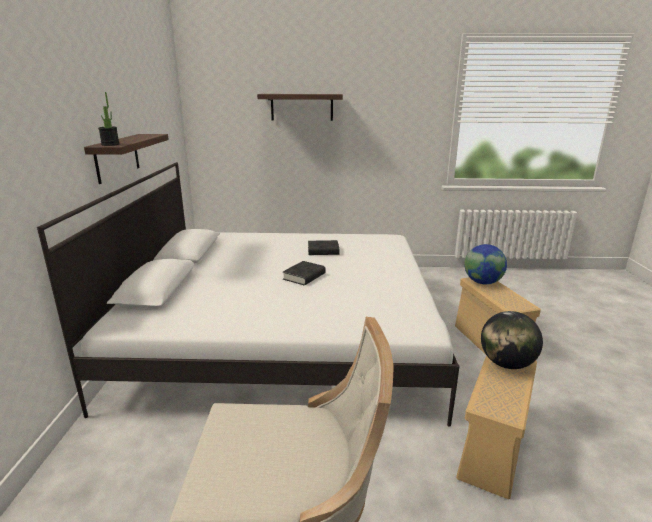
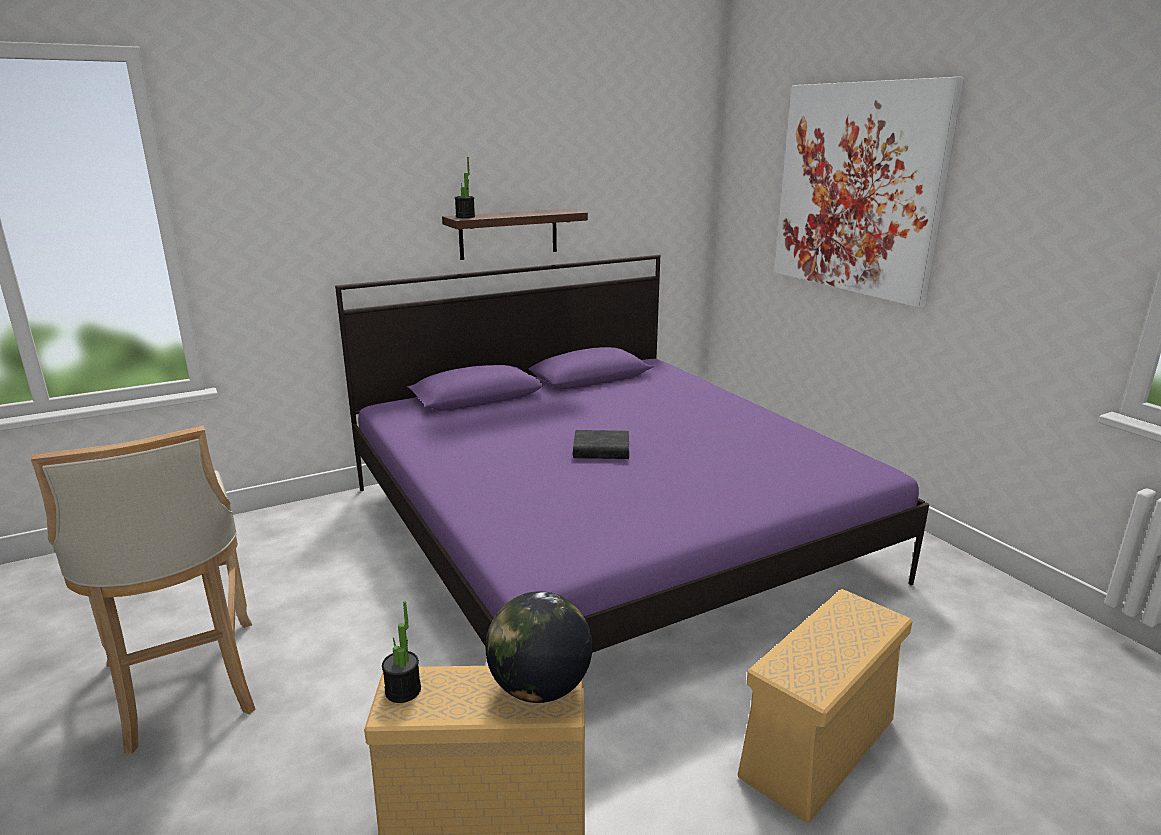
camera: 60 degrees right, 0 degrees up
white bed [37,162,460,427] -> purple bed [335,255,929,653]
shelf [257,94,343,121] -> picture [774,77,964,307]
black book [308,240,340,255] -> none
globe [464,244,507,284] -> none
none -> potted plant [382,601,421,703]

